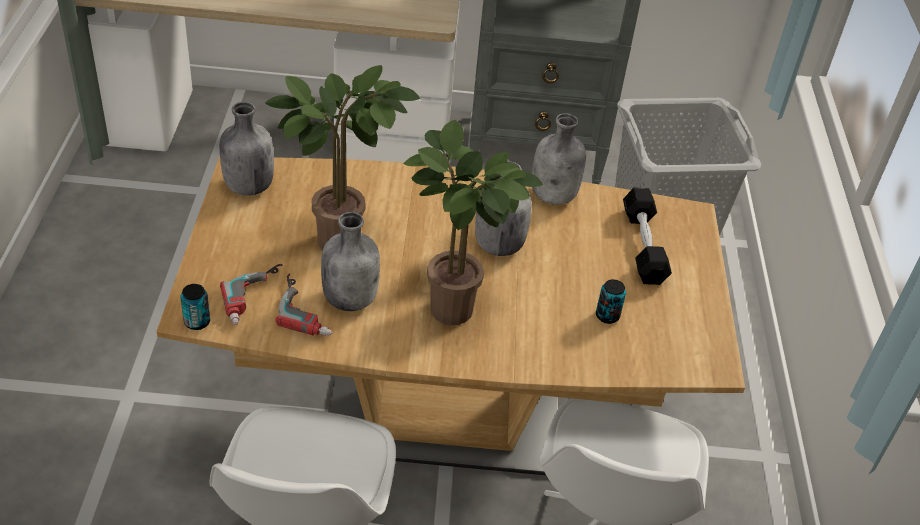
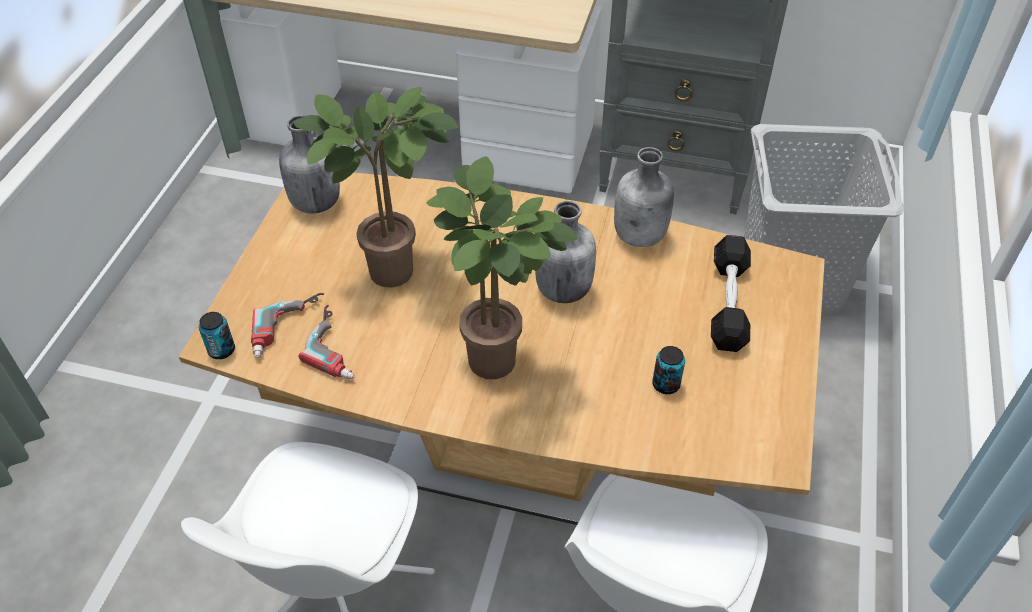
camera: 15 degrees right, 5 degrees up
grey bottle [321,212,380,311] -> none

